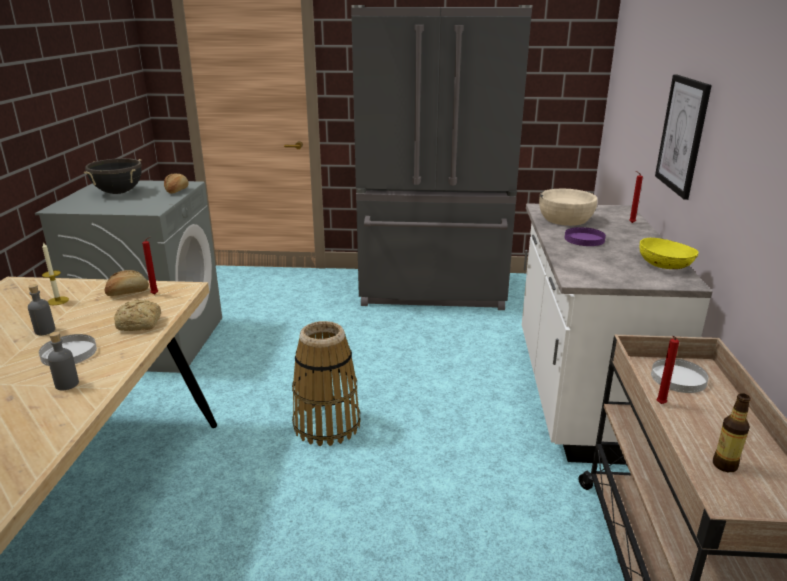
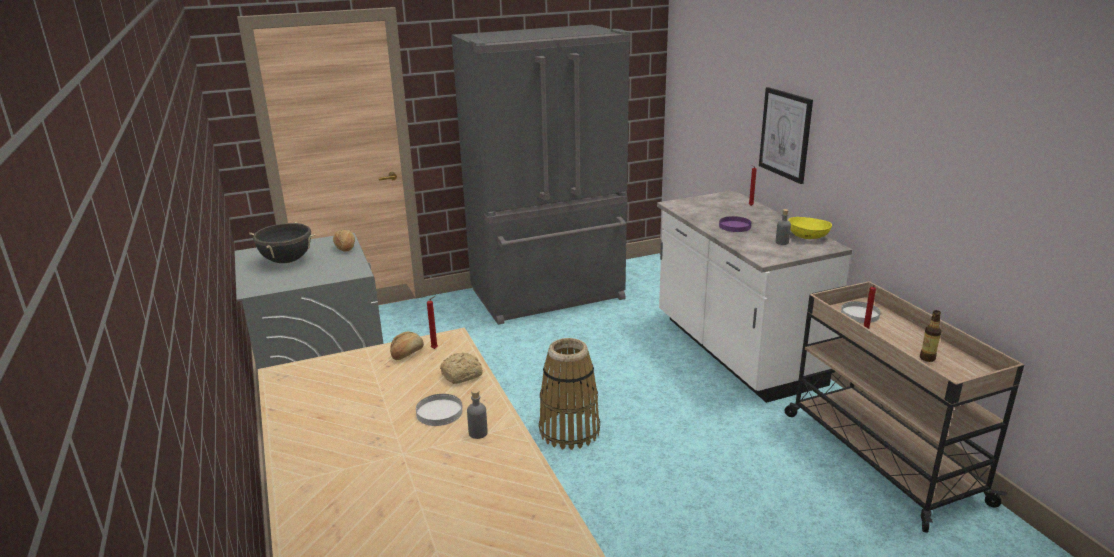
camera: 25 degrees left, 0 degrees up
grey bottle [28,284,55,335] -> grey bottle moved to [776,209,791,245]
candle [42,242,69,305] -> none
beige bowl [539,188,598,226] -> none

